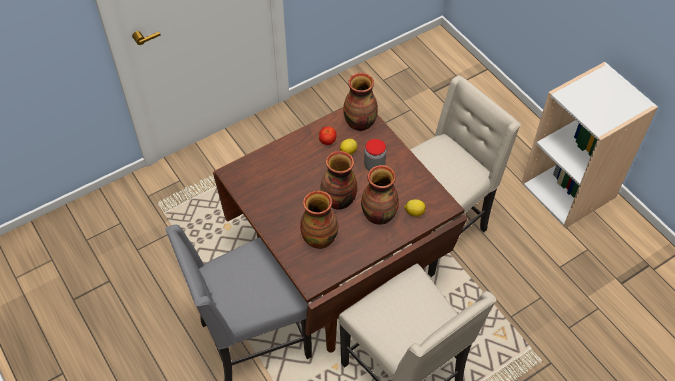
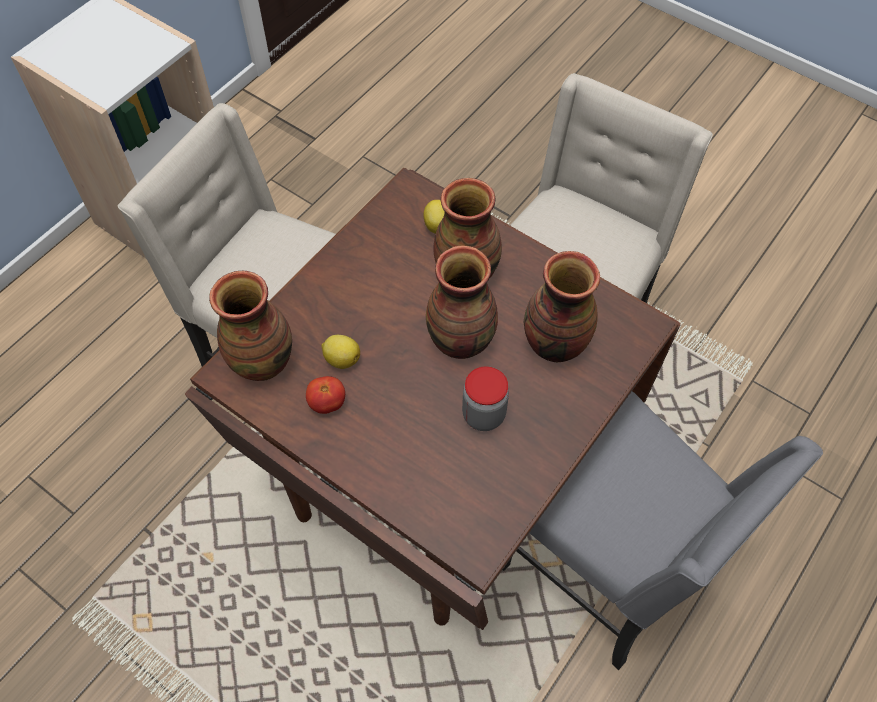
camera: 110 degrees left, 5 degrees up
jar [364,139,386,171] -> jar moved to [462,366,509,431]

